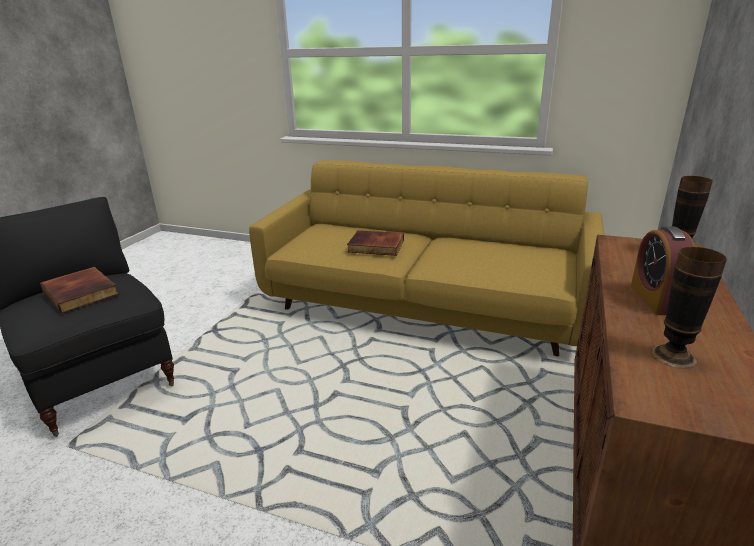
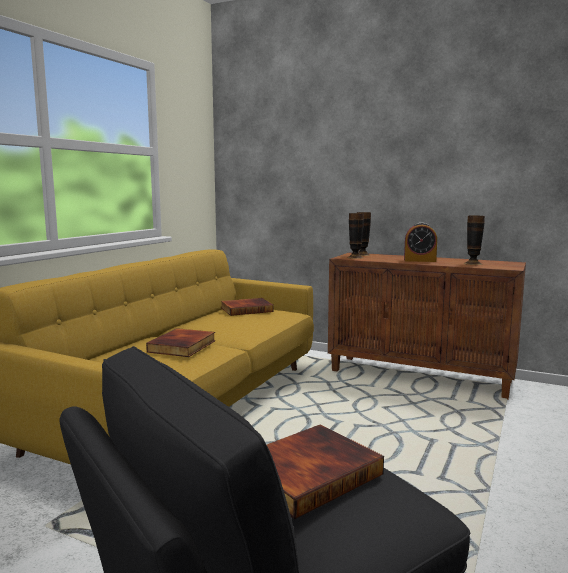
camera: 85 degrees left, 15 degrees down
none -> book [221,298,273,316]
none -> vase [347,213,364,259]

